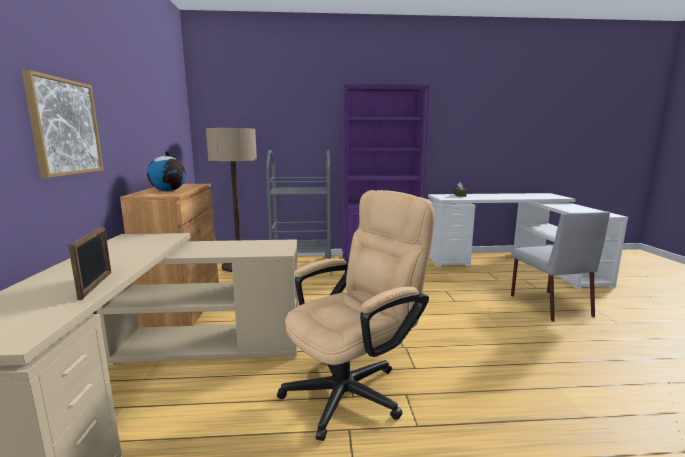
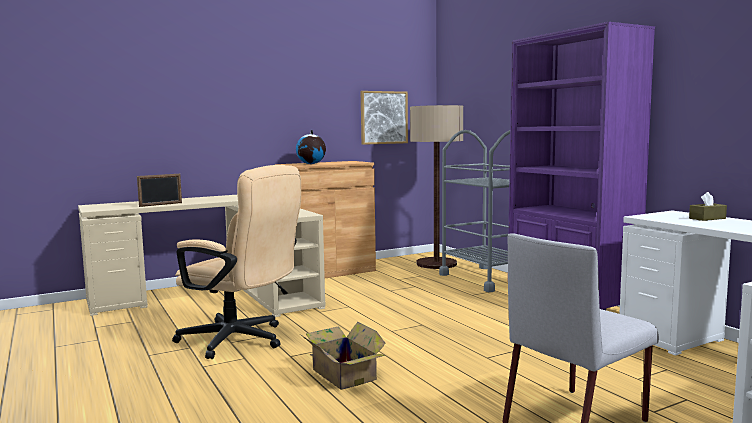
camera: 65 degrees right, 5 degrees down
picture [21,70,104,178] -> picture moved to [361,91,408,145]
none -> cardboard box [300,322,386,390]

